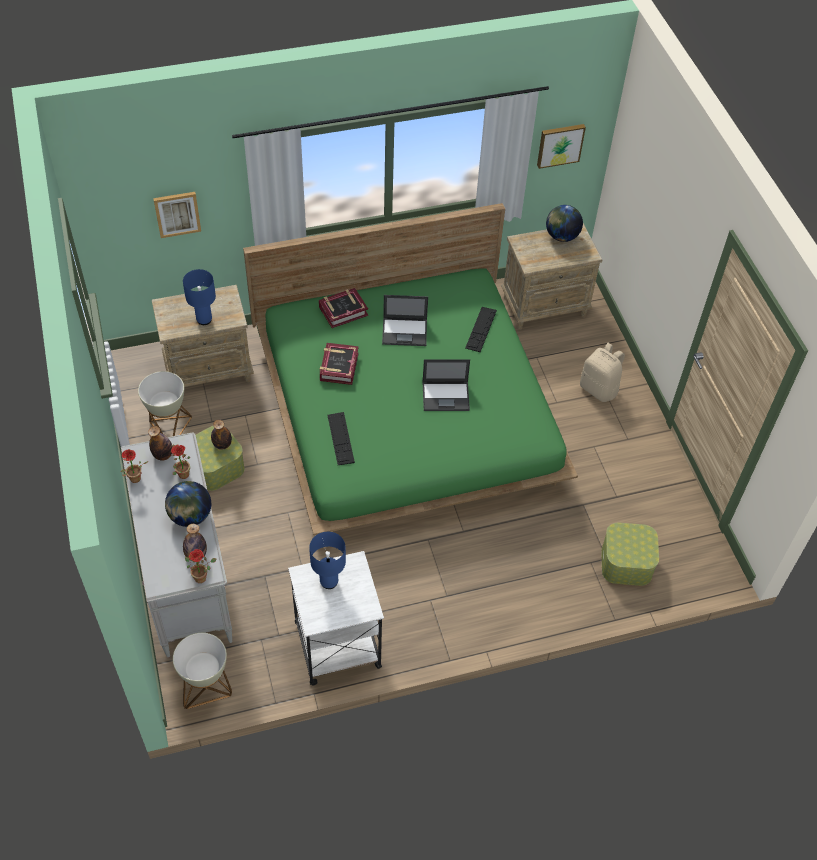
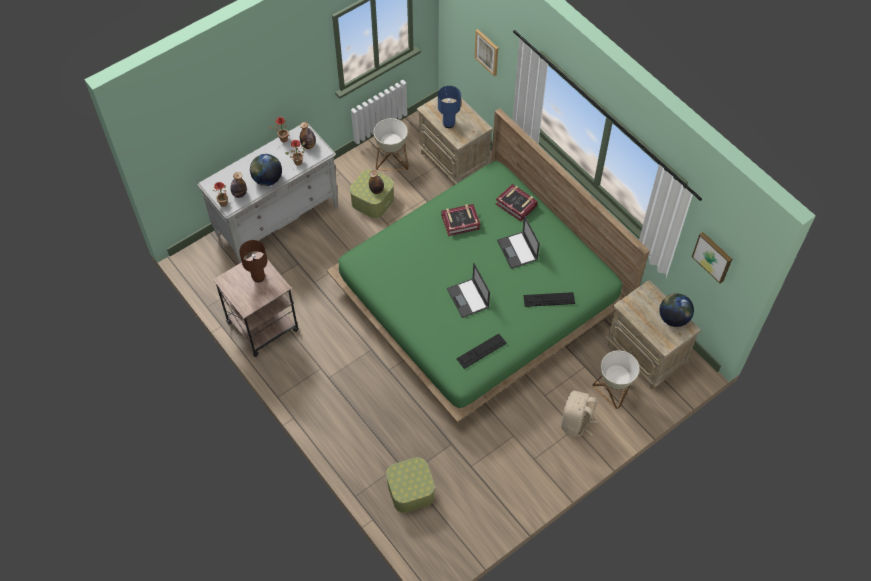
camera: 70 degrees right, 5 degrees up
planter [173,633,232,709] -> planter moved to [592,350,640,409]
white cart [288,551,384,685] -> brown cart [213,252,299,357]
blue table lamp [309,532,346,589] -> brown table lamp [239,240,267,282]
keyboard [327,412,355,465] -> keyboard moved to [456,334,507,369]

